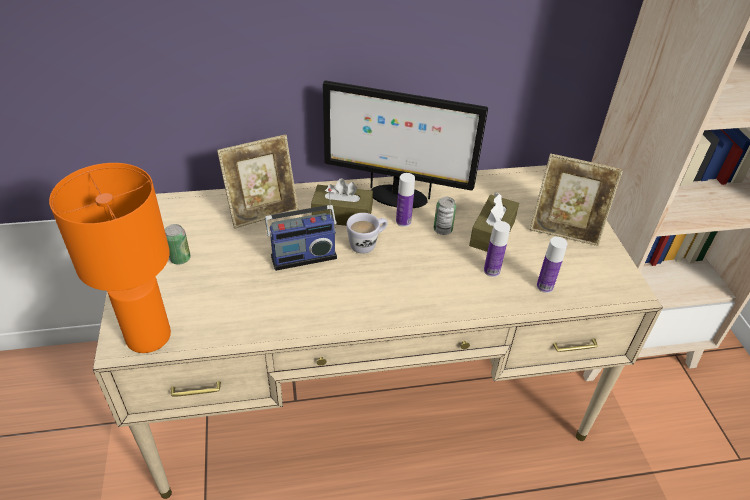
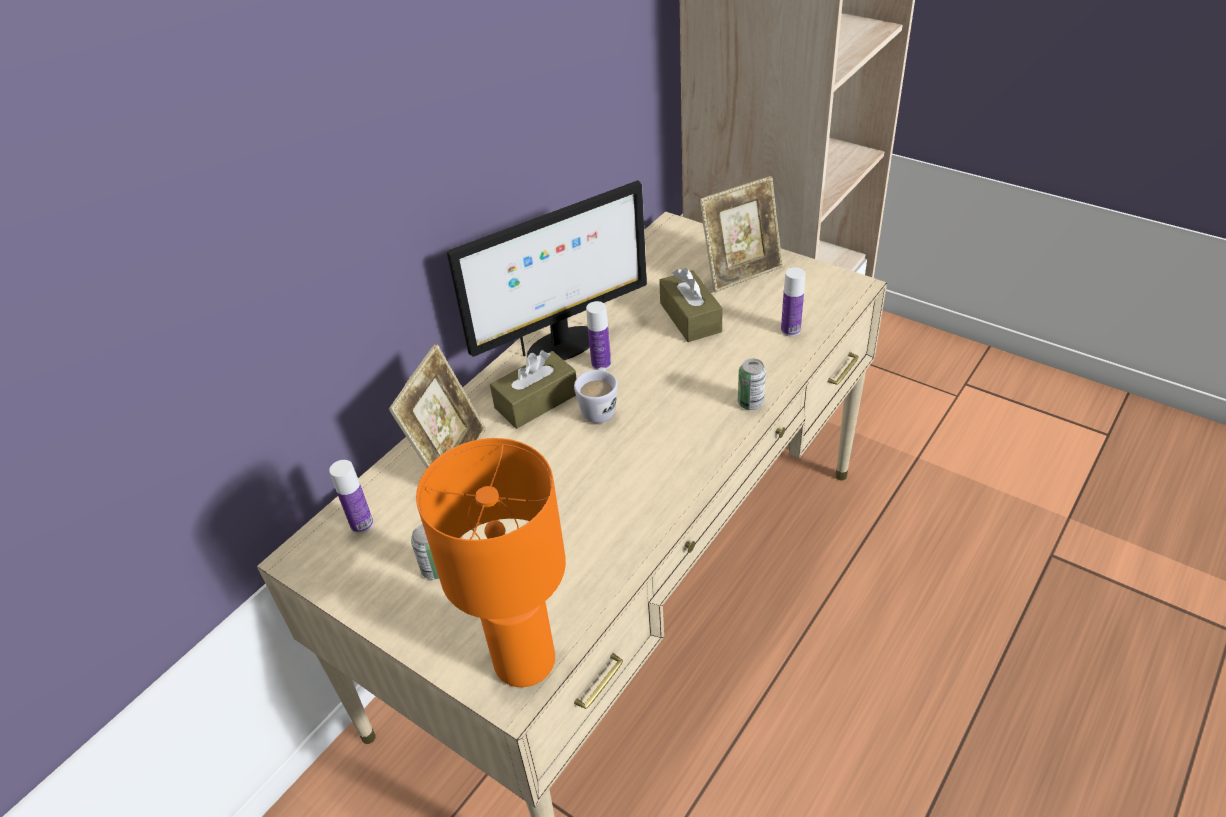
camera: 40 degrees left, 0 degrees up
radio [265,188,337,271] -> none
can [434,197,456,235] -> can moved to [738,358,766,410]
bottle [484,221,510,277] -> bottle moved to [329,460,374,534]

